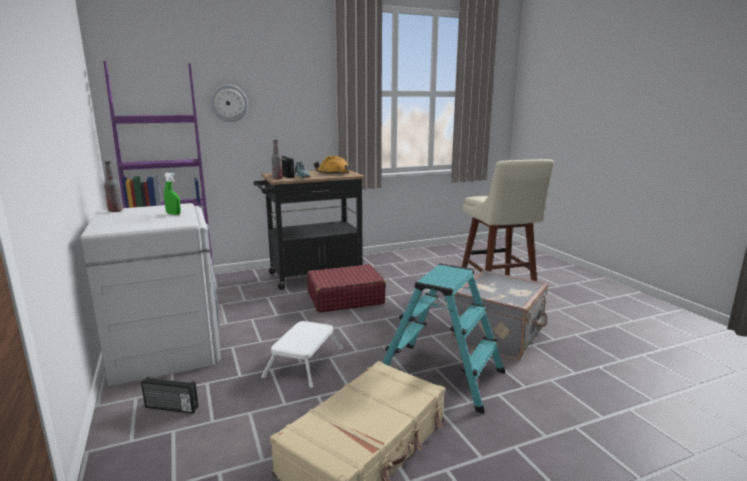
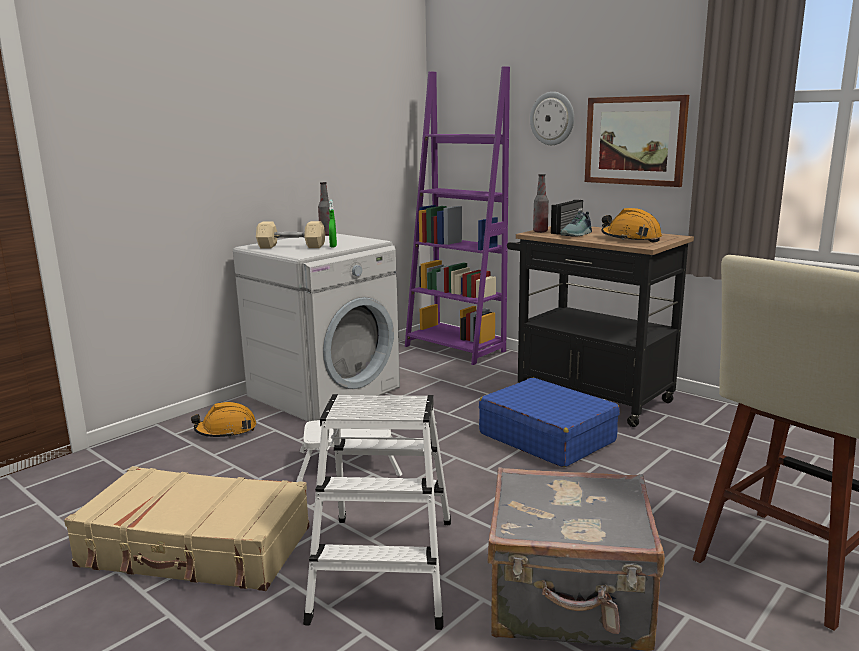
camera: 65 degrees right, 0 degrees up
radio [141,377,199,414] -> orange hard hat [191,402,256,438]
red suitcase [307,264,386,313] -> blue suitcase [479,378,620,467]
turquoise step ladder [383,264,506,414] -> white step ladder [303,394,451,630]
none -> beige dumbbell [256,221,325,248]
none -> picture [585,95,689,187]

